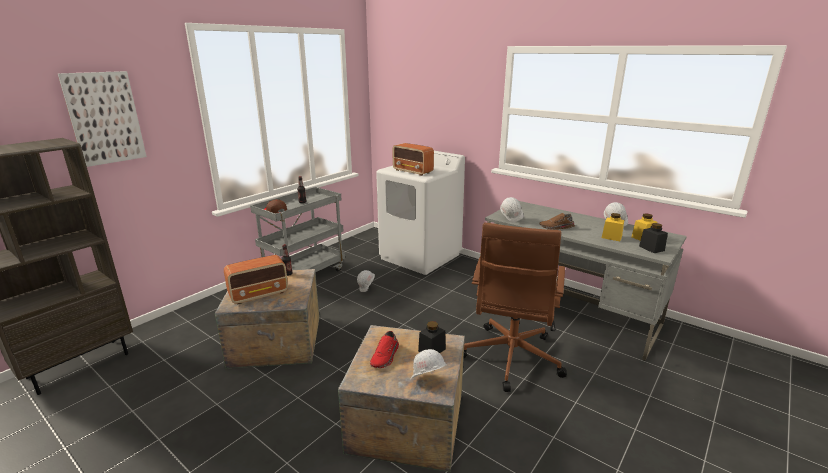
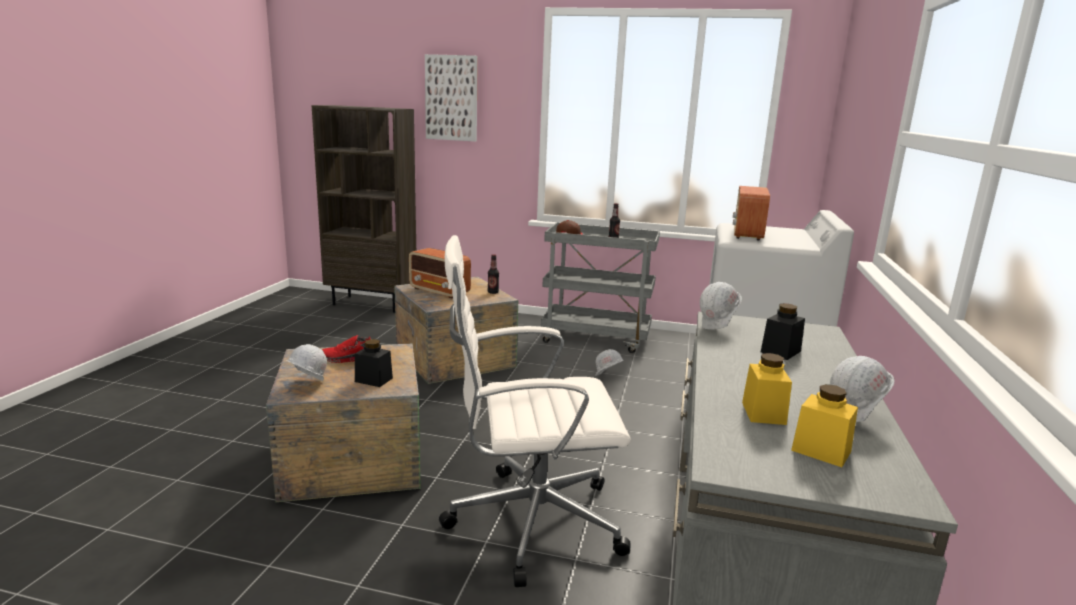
camera: 65 degrees right, 5 degrees down
brown office chair [464,223,567,392] -> white office chair [439,235,631,587]
brown shoe [539,213,575,230] -> none
black jar [639,223,668,253] -> black jar moved to [761,303,805,360]

